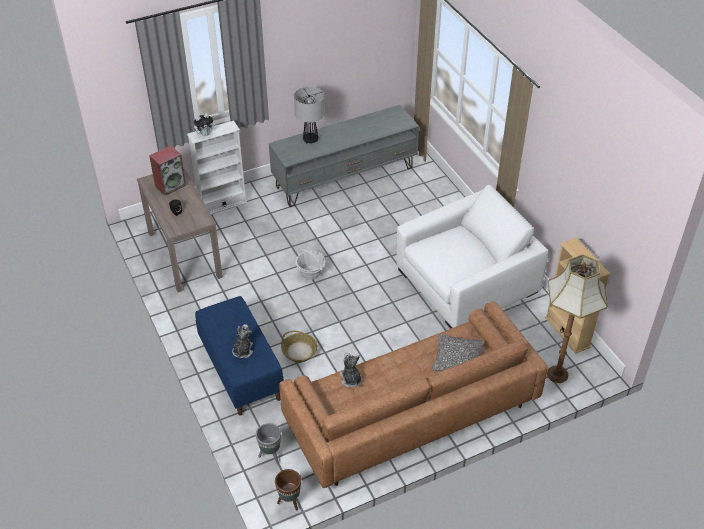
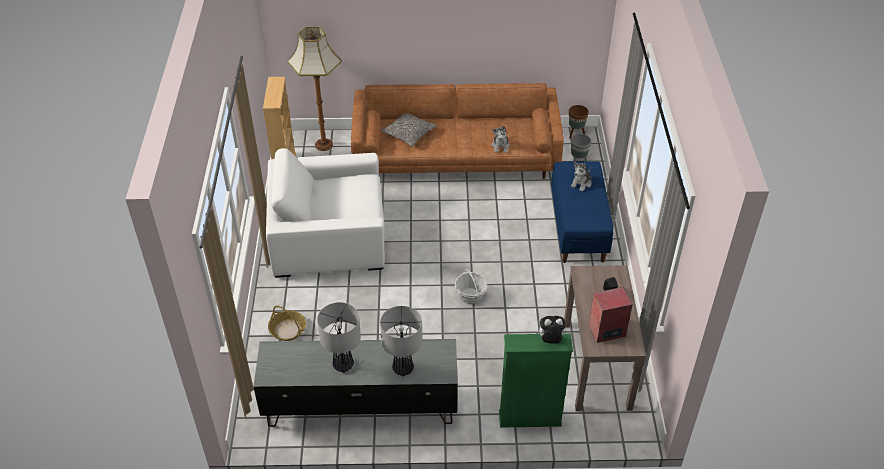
camera: 155 degrees left, 0 degrees up
white bookcase [187,121,247,215] -> green bookcase [499,334,573,427]
basket [281,331,318,362] -> basket moved to [268,306,306,341]
none -> table lamp [317,302,361,373]

